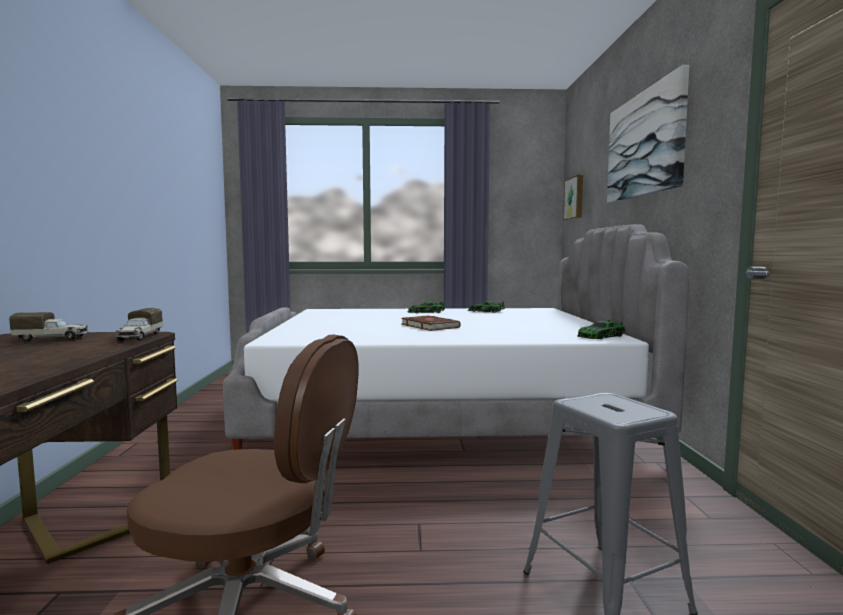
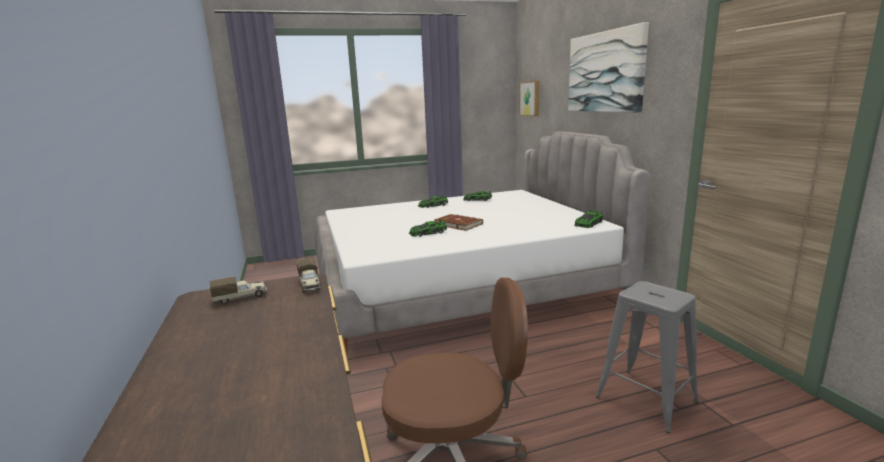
camera: 15 degrees left, 10 degrees up
none -> toy car [409,220,447,236]

